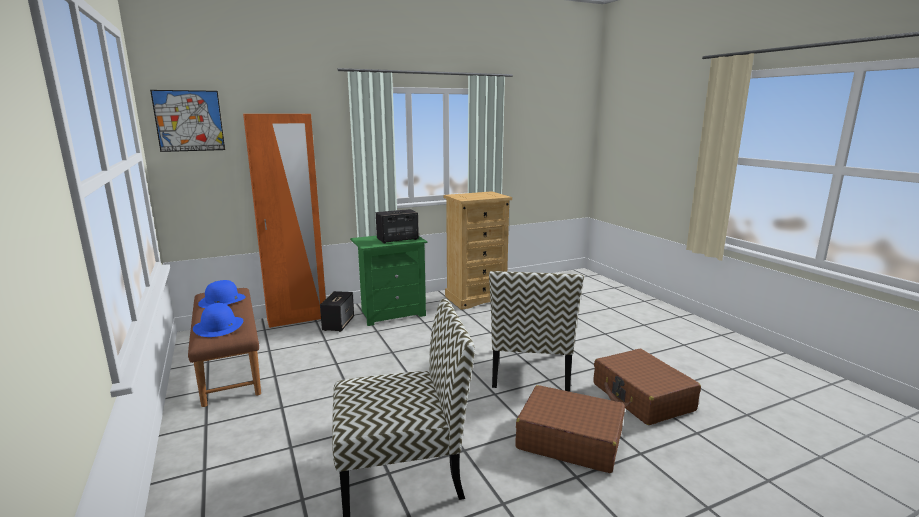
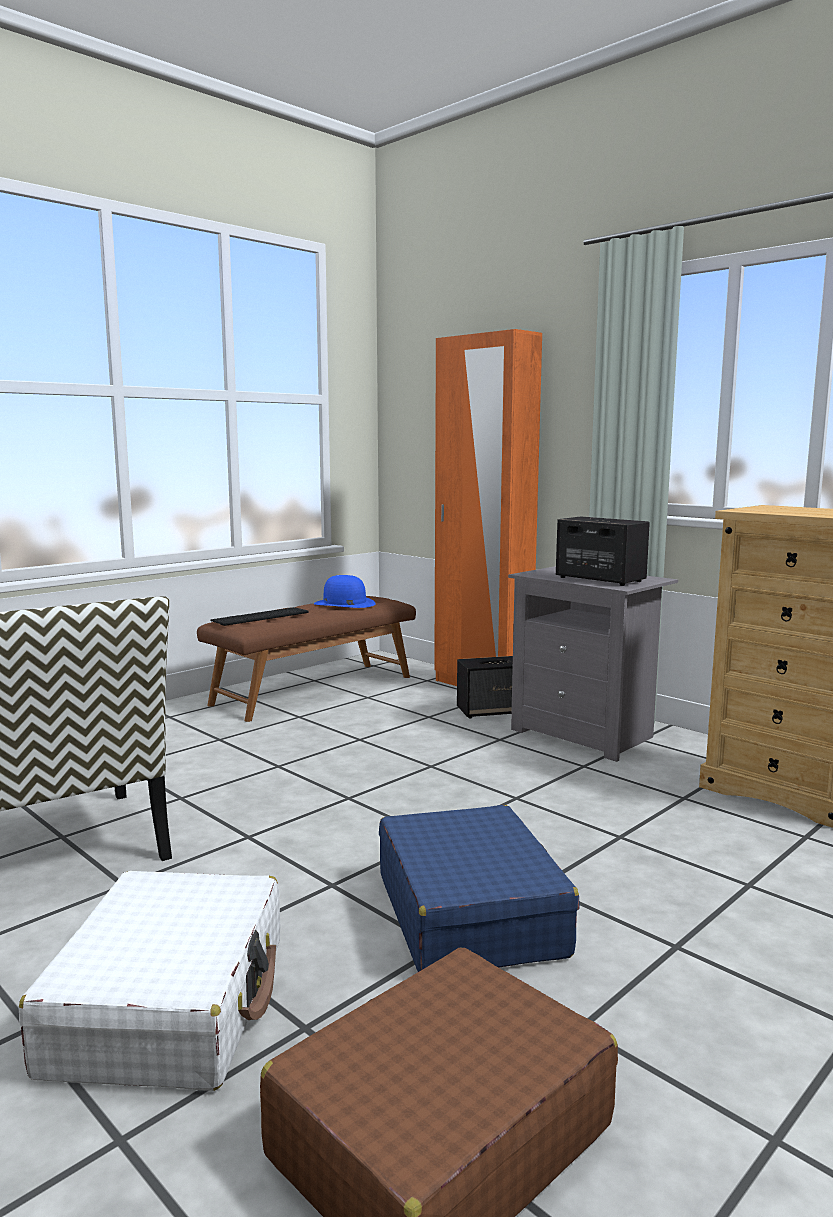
camera: 70 degrees right, 5 degrees down
picture [150,90,225,152] -> none
blue hat [193,303,243,337] -> keyboard [211,607,308,626]
green nightstand [350,236,427,326] -> grey nightstand [508,566,678,762]
chair [489,271,584,392] -> blue suitcase [379,805,580,972]
brown suitcase [515,385,625,473] -> white suitcase [19,871,280,1091]

